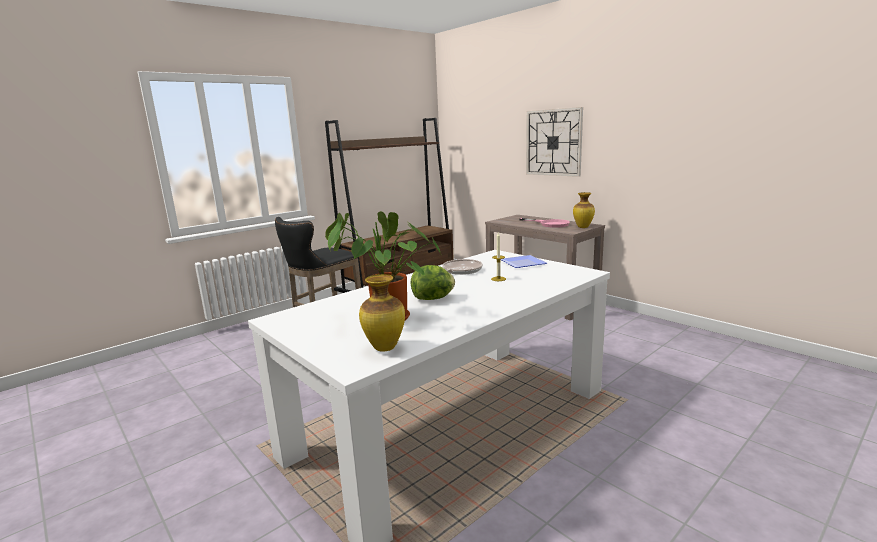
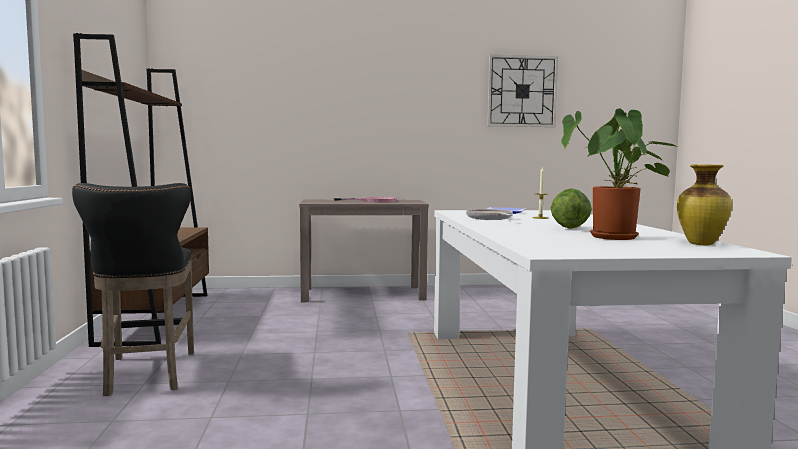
camera: 55 degrees left, 10 degrees down
wall clock [526,107,583,177] -> wall clock moved to [487,54,558,127]
vase [573,192,595,228] -> none

